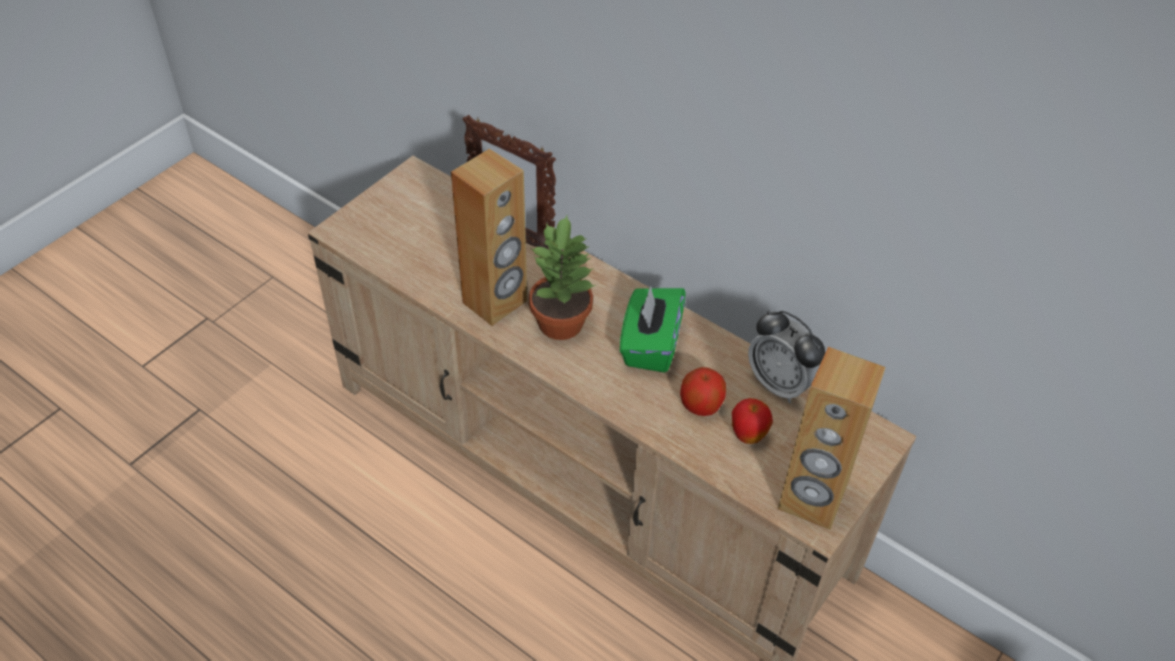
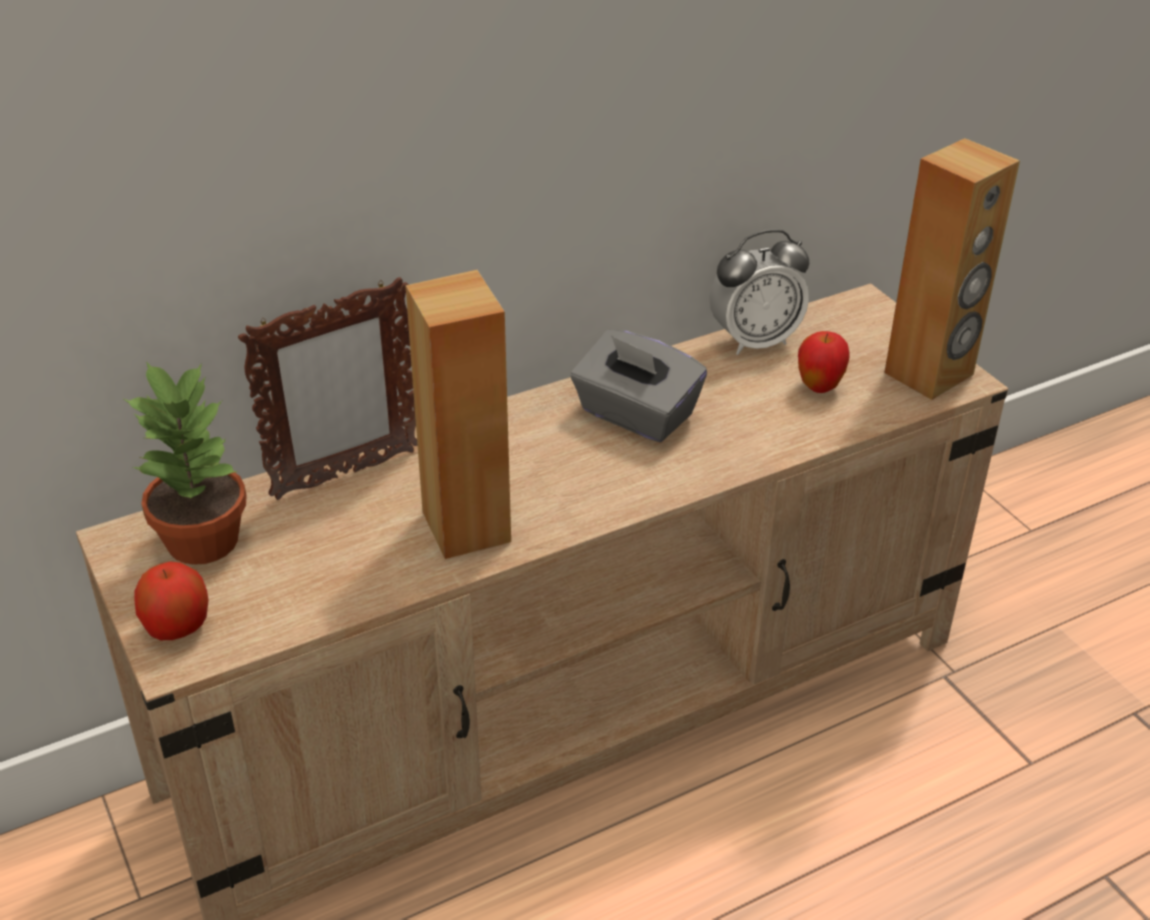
camera: 65 degrees left, 10 degrees down
potted plant [529,215,596,340] -> potted plant moved to [124,361,247,565]
green tissue box [620,286,686,373] -> grey tissue box [570,330,707,442]
apple [680,367,726,416] -> apple moved to [134,562,209,640]

